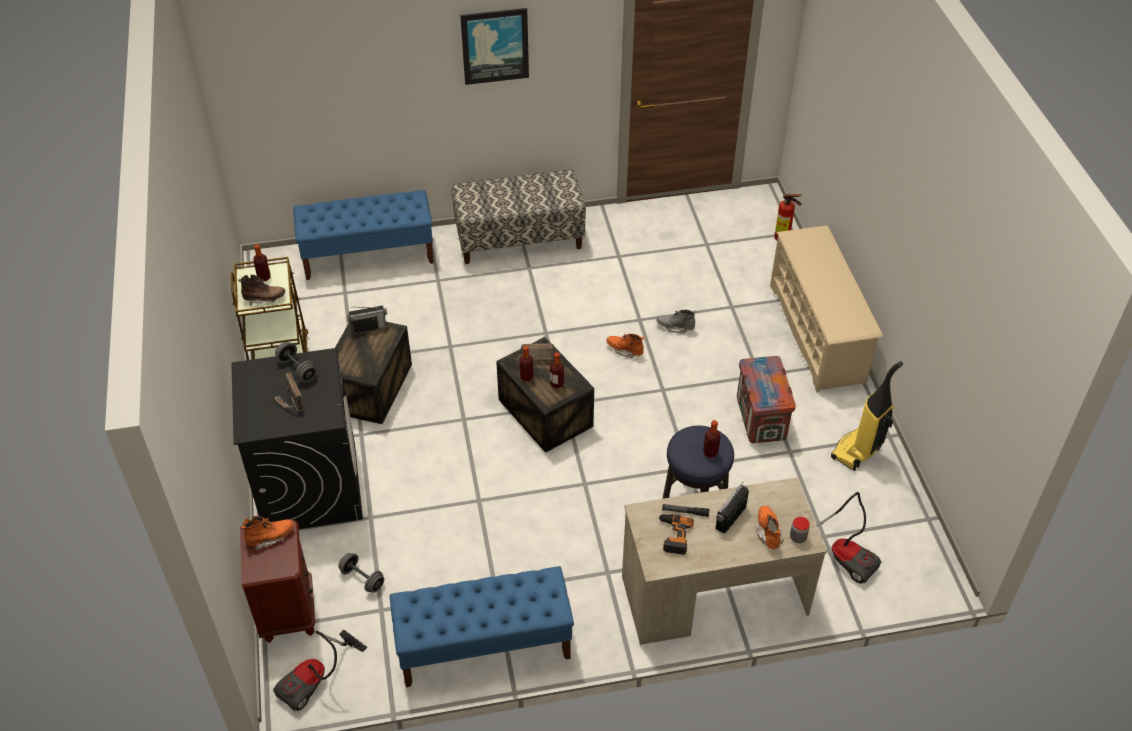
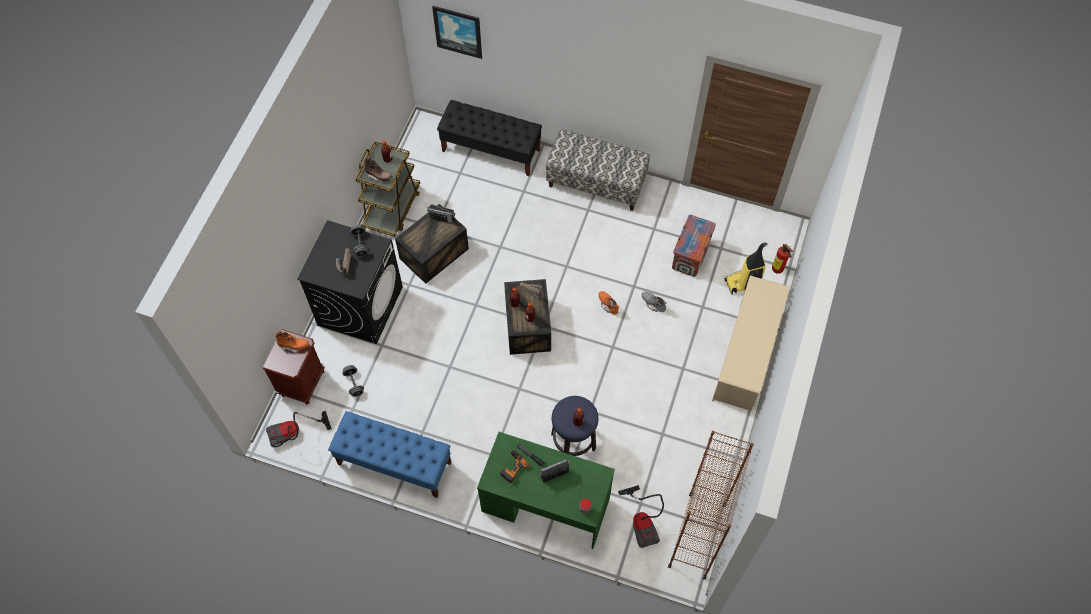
camera: 30 degrees right, 15 degrees up
blue bench [293,190,434,280] -> black bench [437,100,542,176]
picture [460,8,529,85] -> picture moved to [432,6,482,59]
beige desk [622,477,827,645] -> green desk [477,432,615,549]
crate [737,356,796,443] -> crate moved to [672,215,716,277]
orange boot [756,506,784,549] -> none
vacuum cleaner [831,361,903,471] -> vacuum cleaner moved to [725,243,767,294]
none -> brown bookcase [668,431,754,580]

